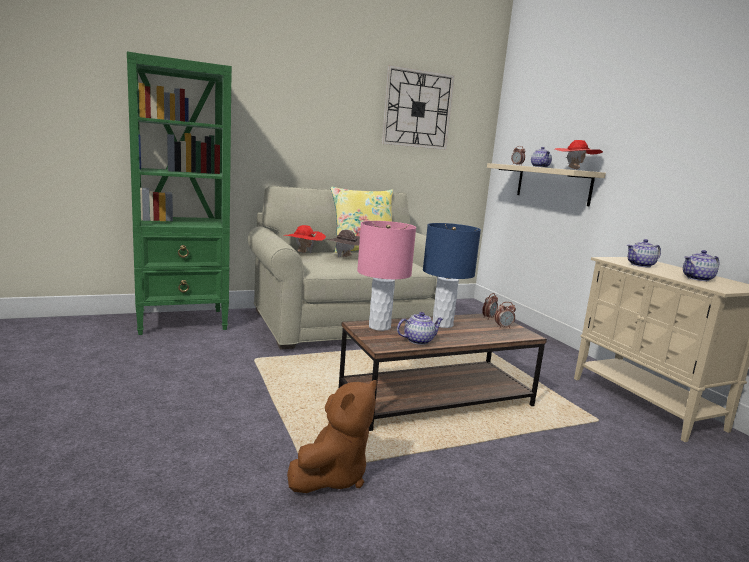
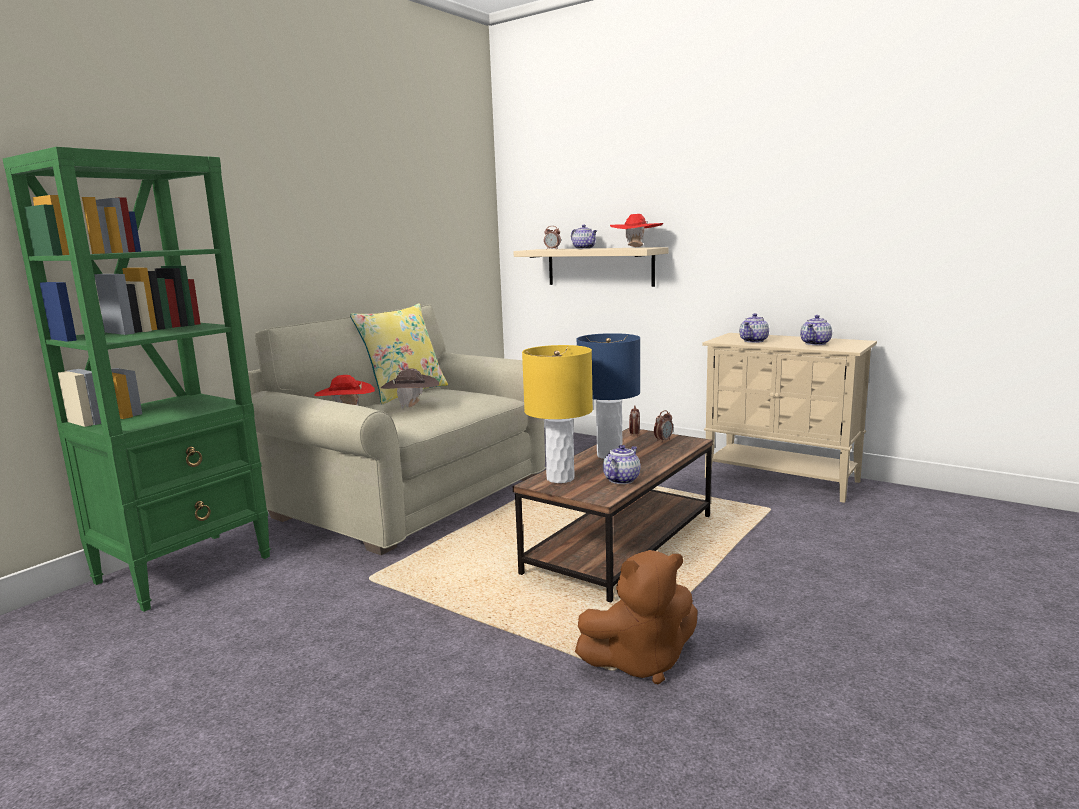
camera: 30 degrees left, 0 degrees up
brown plush toy [287,380,377,493] -> brown plush toy turned 75 degrees clockwise [575,550,698,685]
pink table lamp [357,221,416,331] -> yellow table lamp [522,345,593,483]
wall clock [382,65,455,150] -> none

